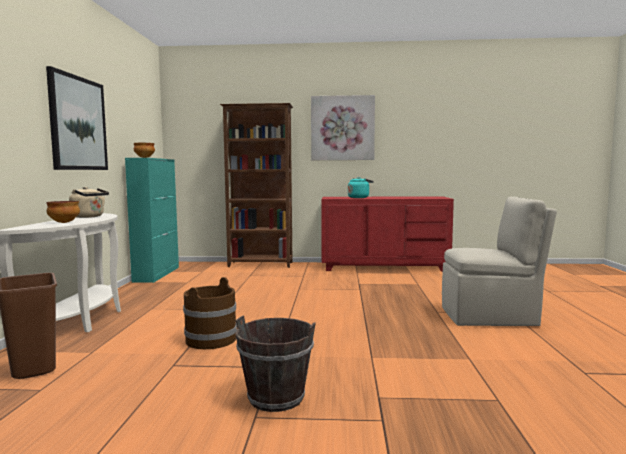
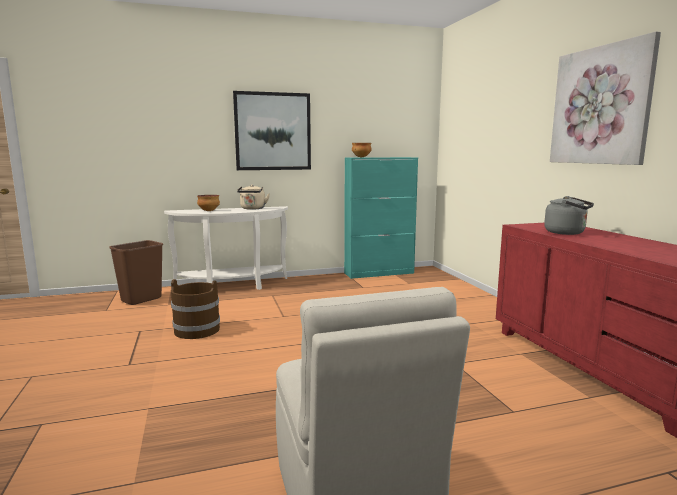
camera: 70 degrees right, 5 degrees up
brown bookcase [220,103,293,268] -> none
brown bucket [235,316,316,412] -> none
turquoise kettle [348,177,374,198] -> grey kettle [544,196,594,235]

